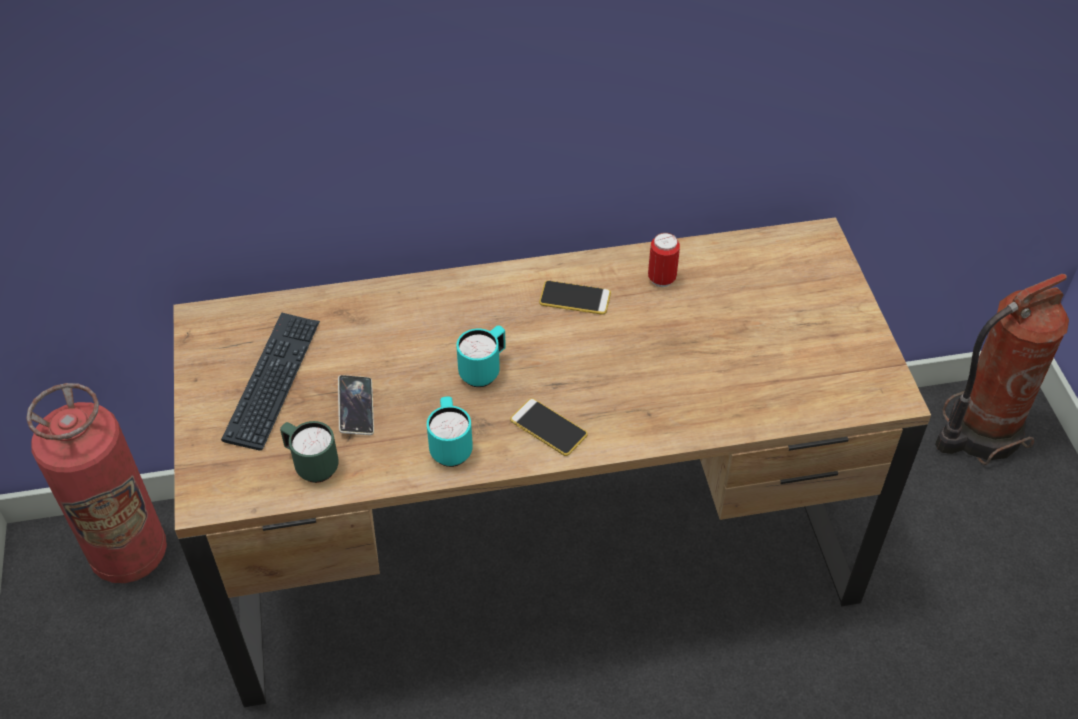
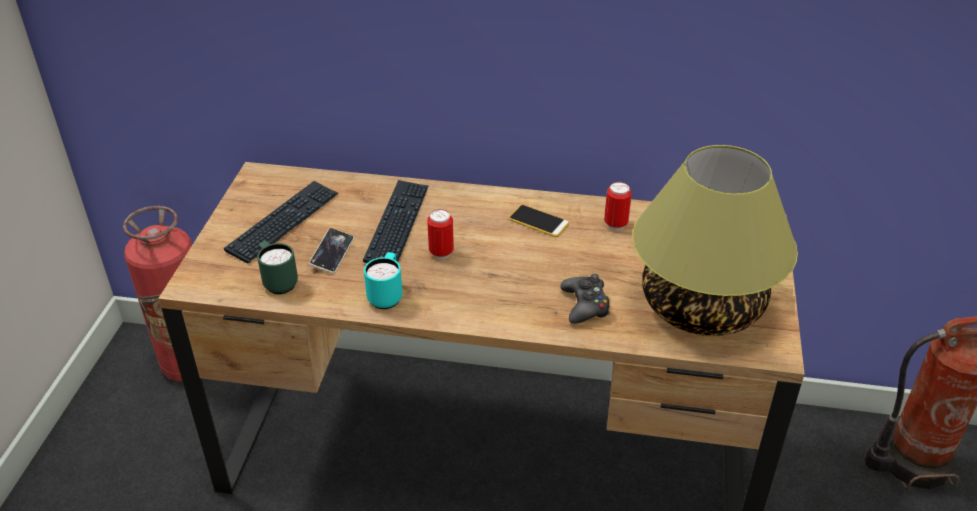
camera: 20 degrees right, 10 degrees down
turquoise mug [456,325,506,387] -> can [427,209,454,259]
phone [510,398,588,456] -> none
none -> keyboard [363,180,429,263]
none -> black game controller [560,274,610,324]
none -> table lamp [632,145,798,336]

